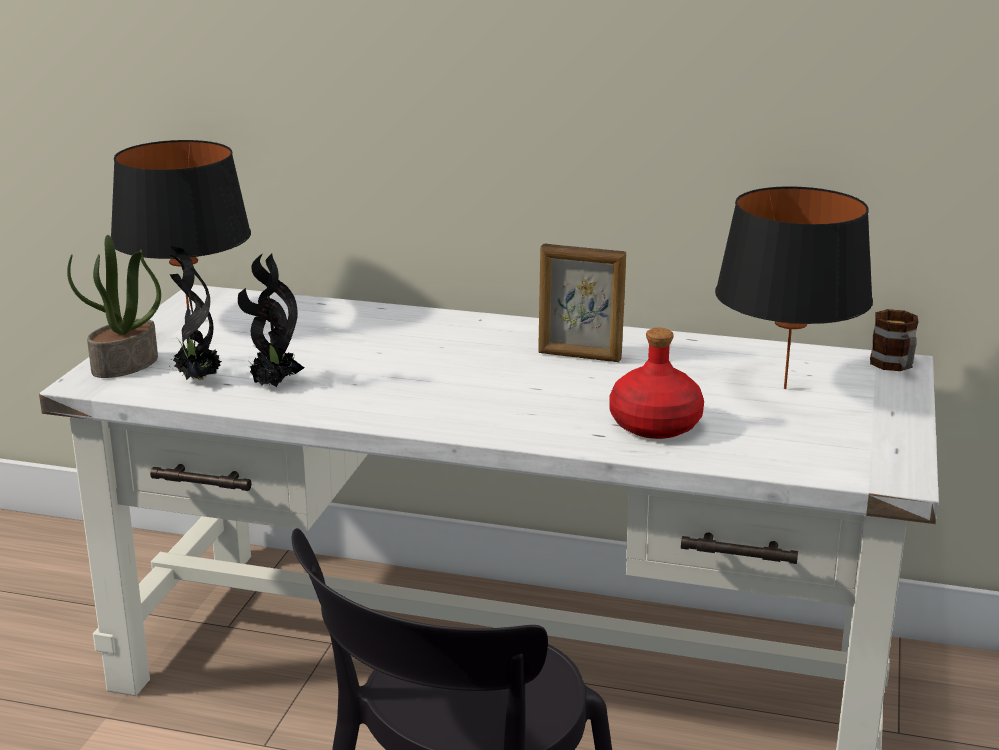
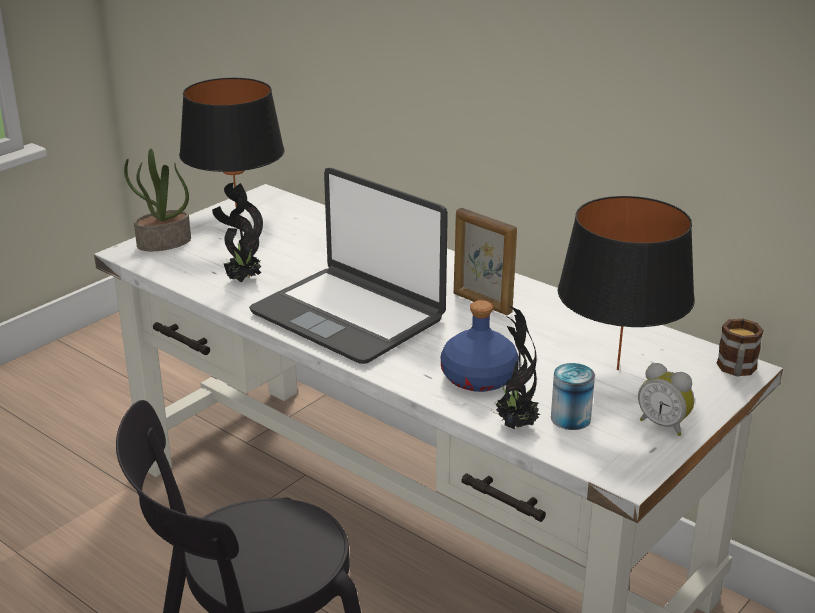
camera: 25 degrees right, 5 degrees up
potted plant [169,246,222,380] -> potted plant moved to [491,306,540,429]
red bottle [609,328,704,439] -> blue bottle [441,300,519,392]
none -> laptop [249,168,448,364]
none -> can [551,363,595,430]
none -> alarm clock [638,363,694,436]

